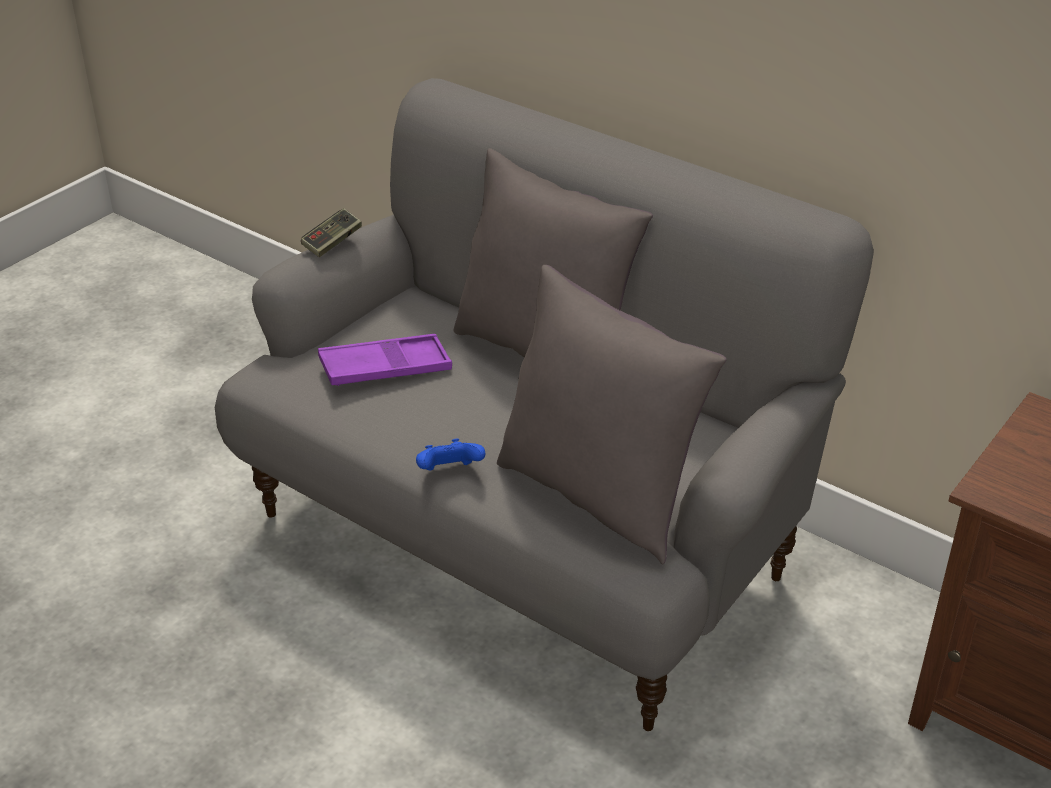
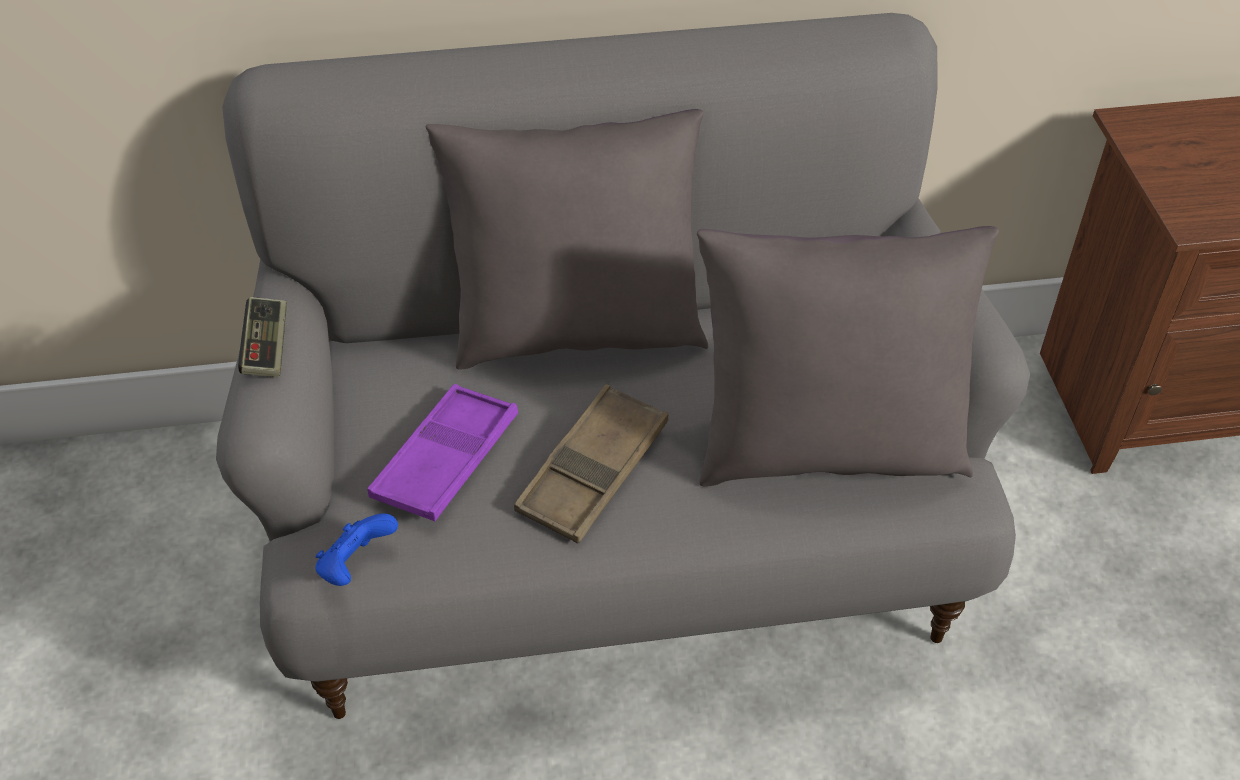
camera: 45 degrees left, 10 degrees up
blue game controller [416,439,485,470] -> blue game controller moved to [315,514,398,586]
none -> brown tray [514,384,668,544]

